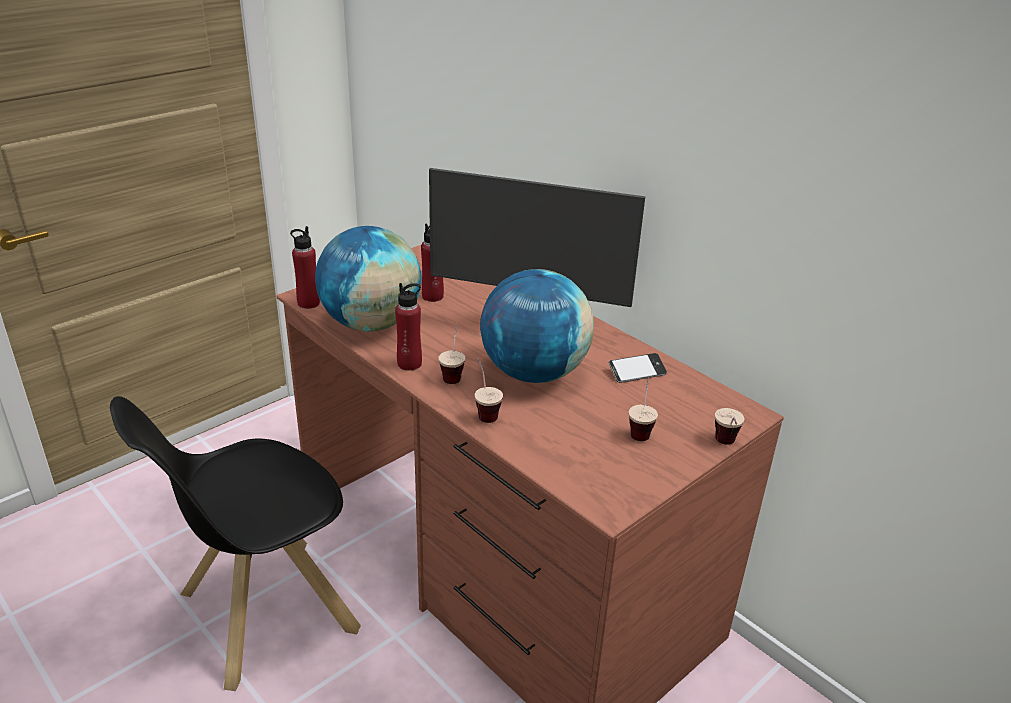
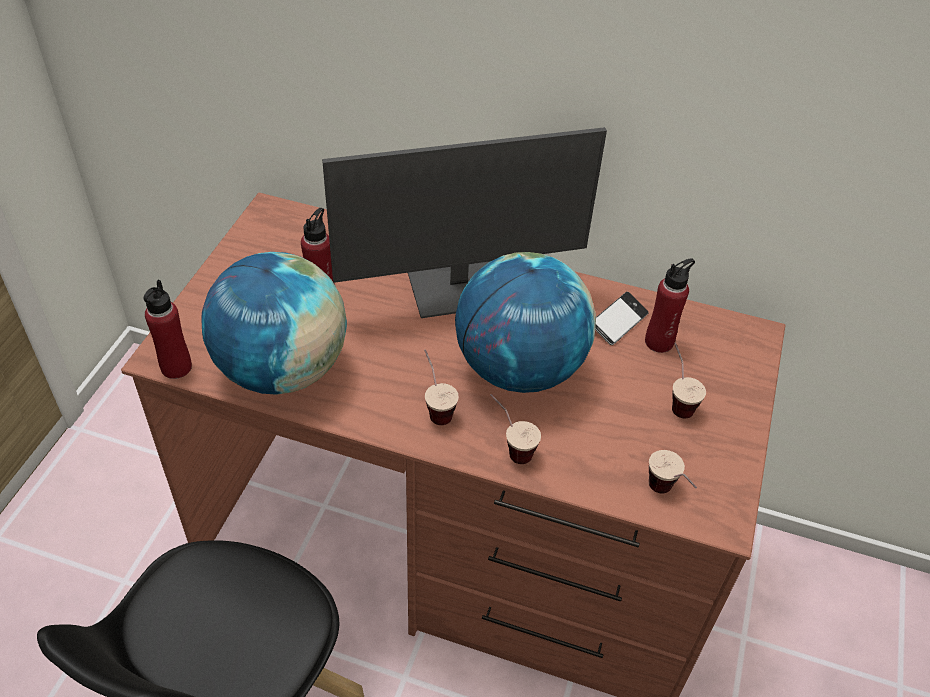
camera: 30 degrees left, 15 degrees up
red bottle [395,283,422,371] -> red bottle moved to [645,258,695,353]
cup [715,408,745,445] -> cup moved to [649,450,697,493]

